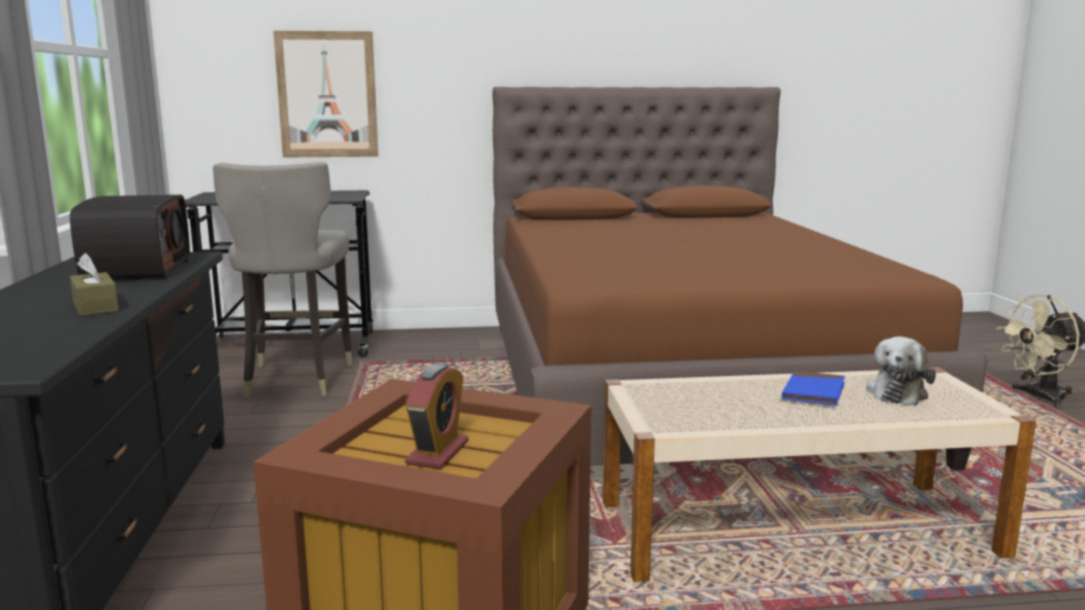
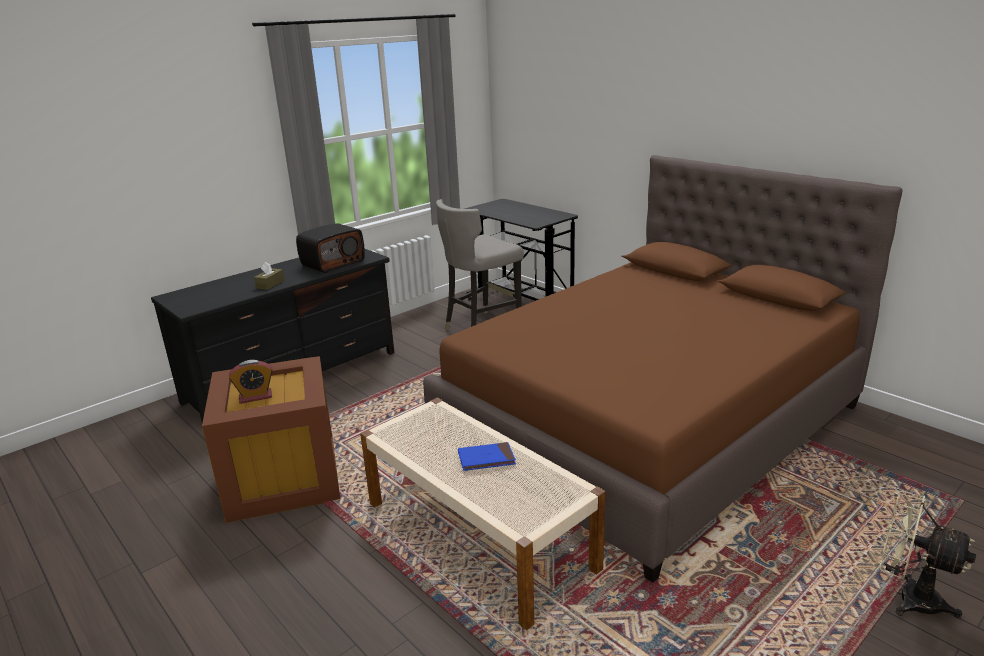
camera: 55 degrees right, 10 degrees up
picture [273,31,378,158] -> none
plush toy [866,336,936,406] -> none

